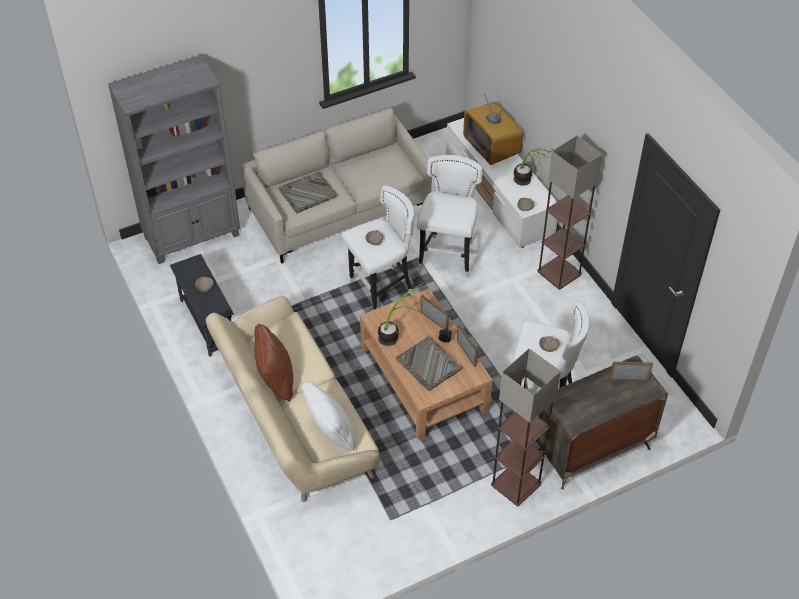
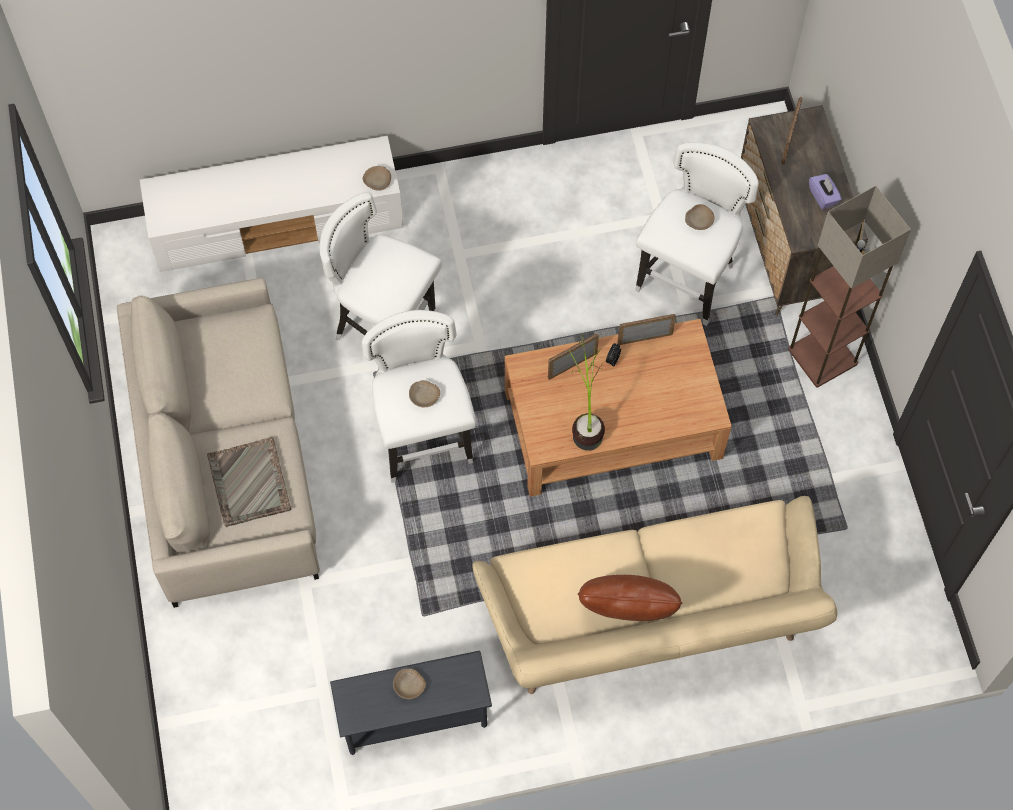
camera: 75 degrees left, 15 degrees up
grey bookcase [108,55,240,264] -> none
white pillow [302,382,356,451] -> none
grey tray [396,336,462,391] -> none
television [463,94,523,165] -> none
potted plant [514,149,552,186] -> none
floor lamp [537,136,603,290] -> none
none -> purple tissue box [809,174,842,210]

